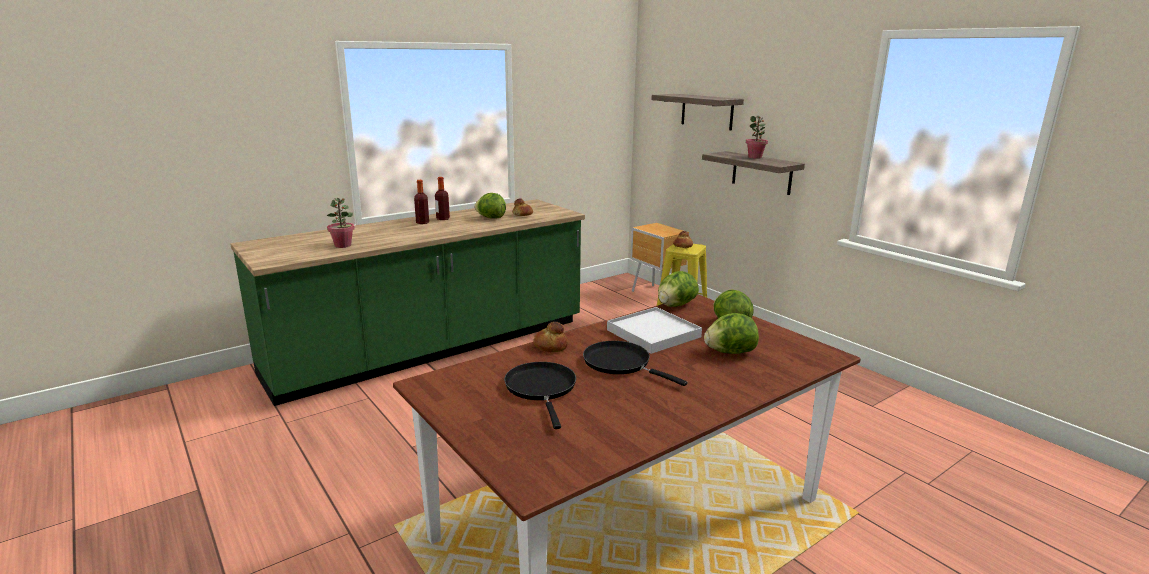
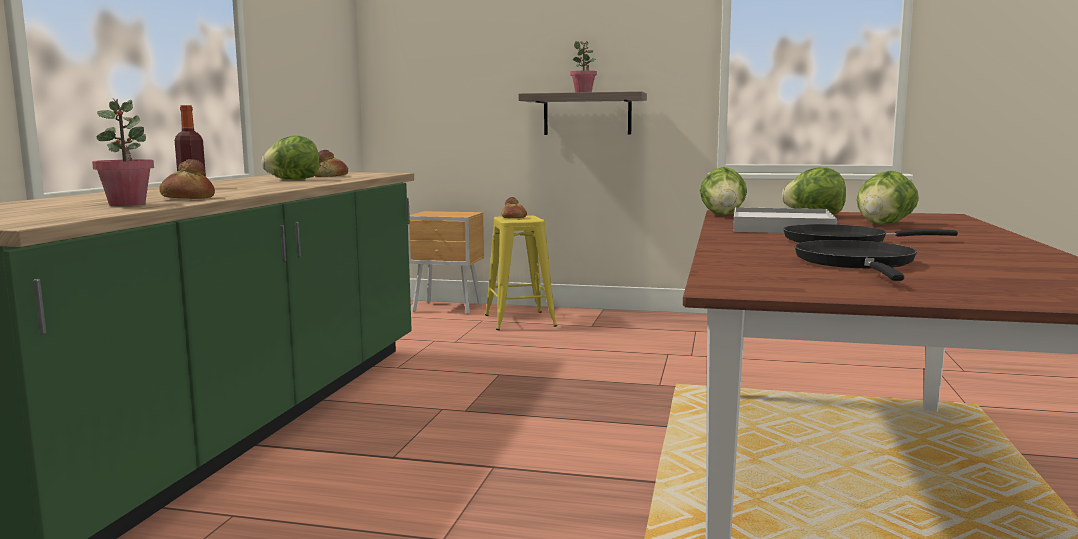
camera: 40 degrees left, 10 degrees down
bottle [435,177,450,220] -> none
black frying pan [504,362,576,429] -> black frying pan turned 60 degrees clockwise [794,240,917,281]
bread [533,322,568,352] -> bread moved to [159,159,215,199]
shelf [651,94,744,130] -> none

